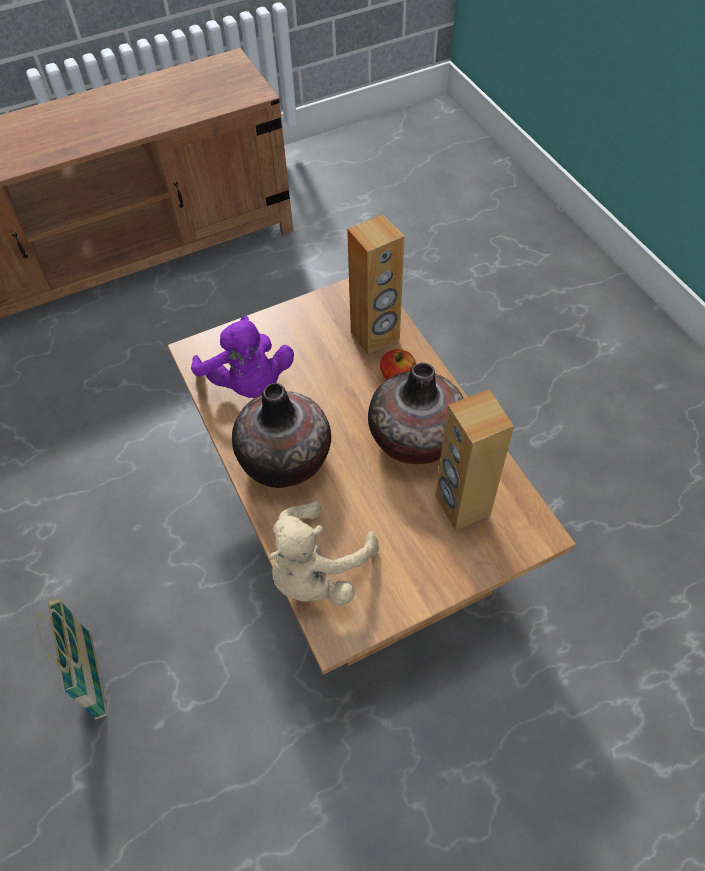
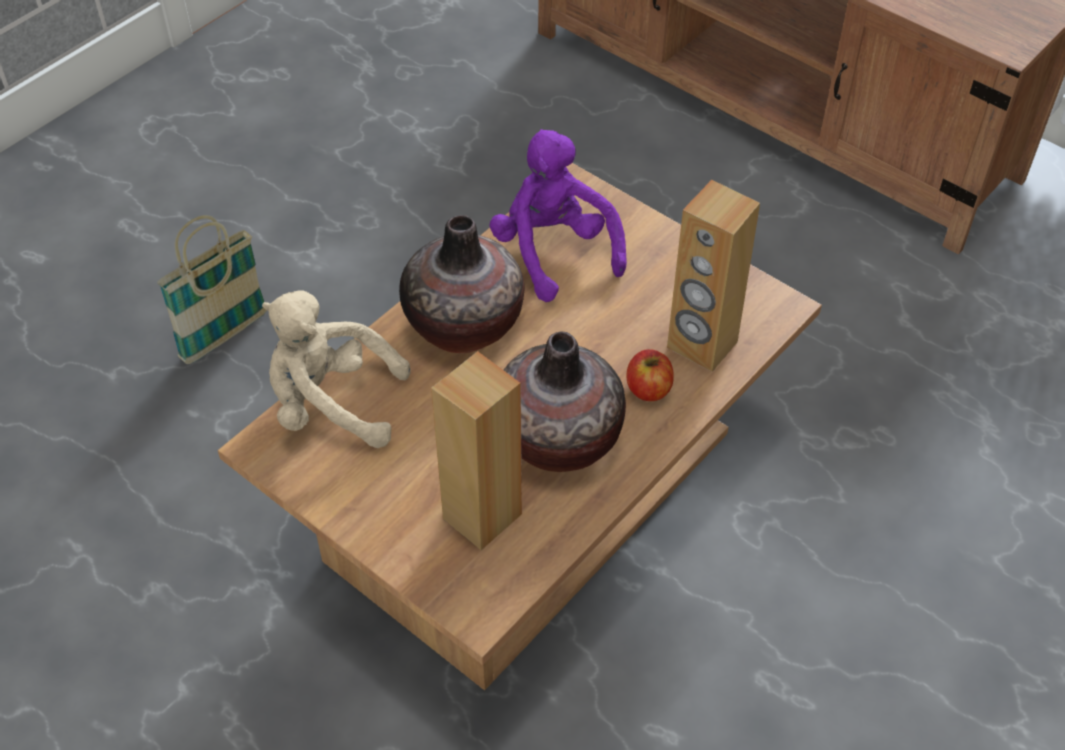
camera: 65 degrees right, 5 degrees down
purple plush toy [191,315,294,398] -> purple plush toy turned 120 degrees clockwise [489,129,627,302]

